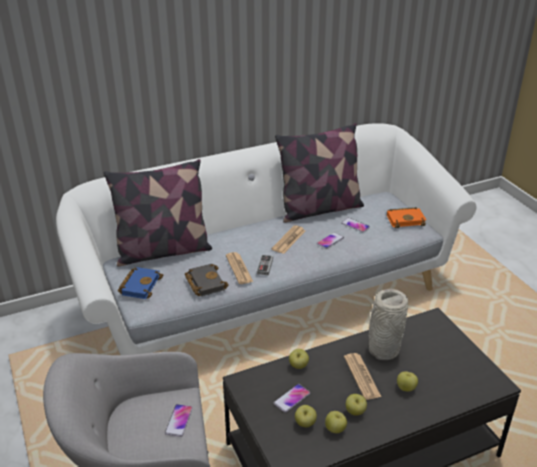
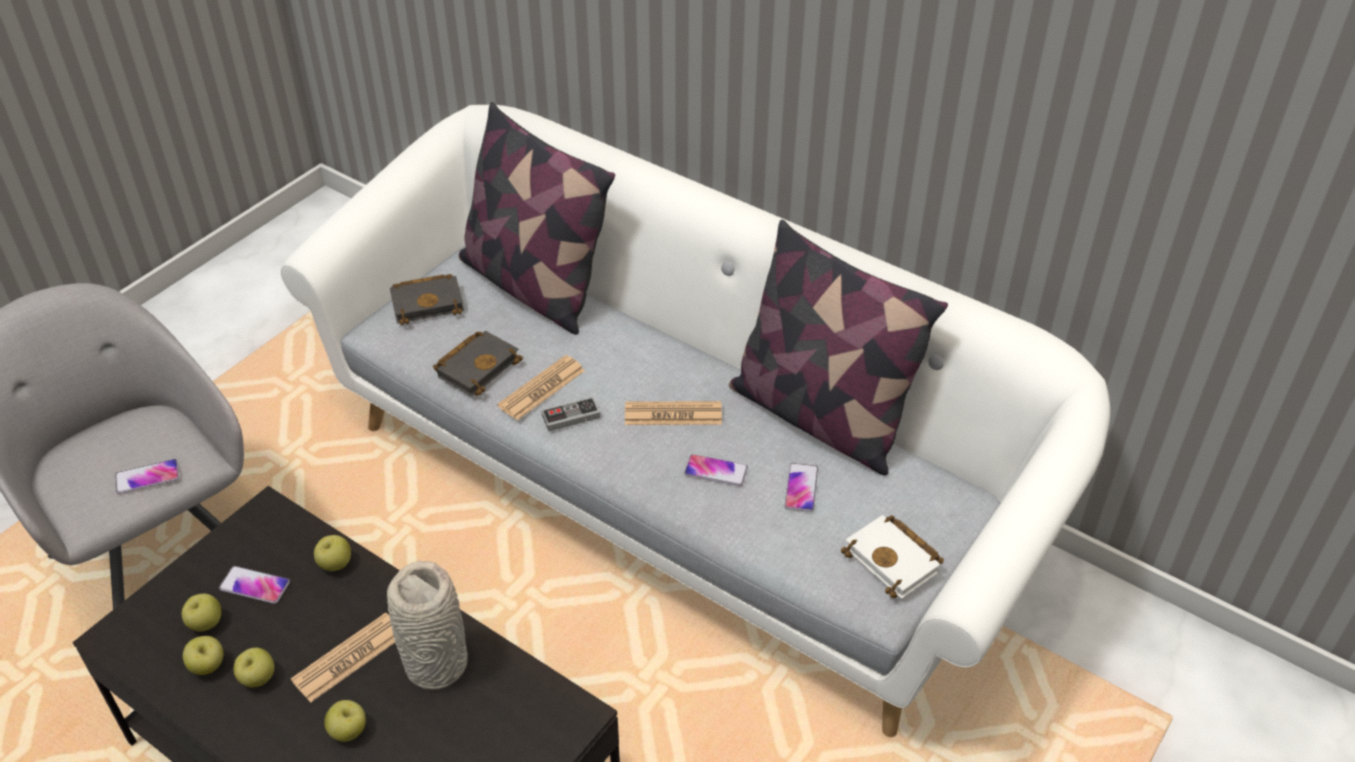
camera: 60 degrees right, 10 degrees up
blue book [118,267,163,299] -> black book [390,274,464,325]
orange book [387,207,426,228] -> white book [841,515,944,599]

